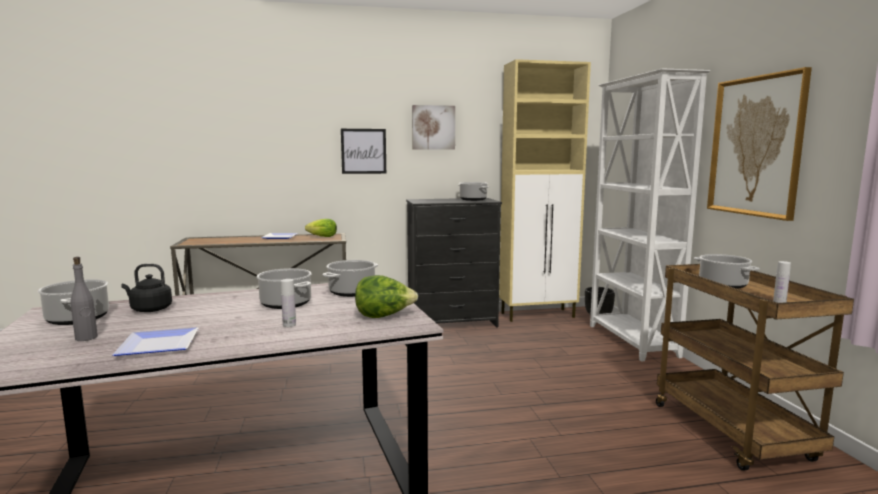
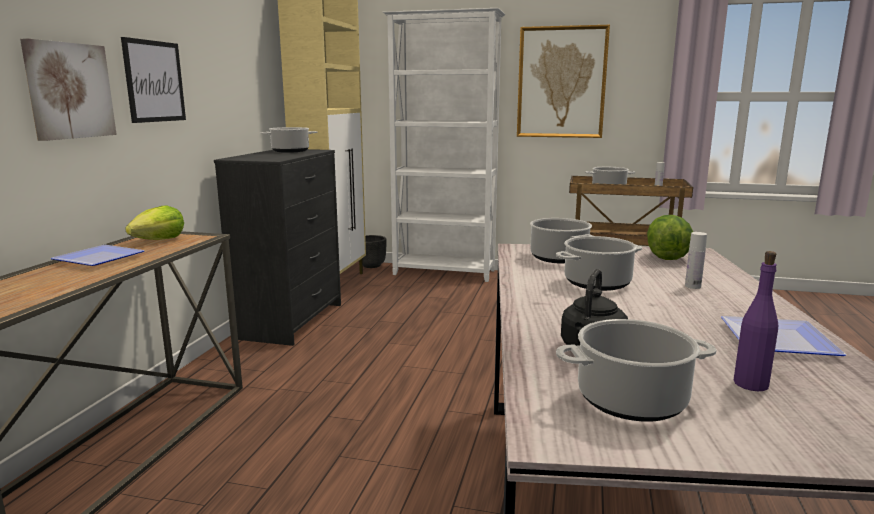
camera: 65 degrees left, 5 degrees up
grey bottle [71,257,98,341] -> purple bottle [734,251,778,391]
picture [412,105,455,149] -> picture moved to [20,38,117,141]

